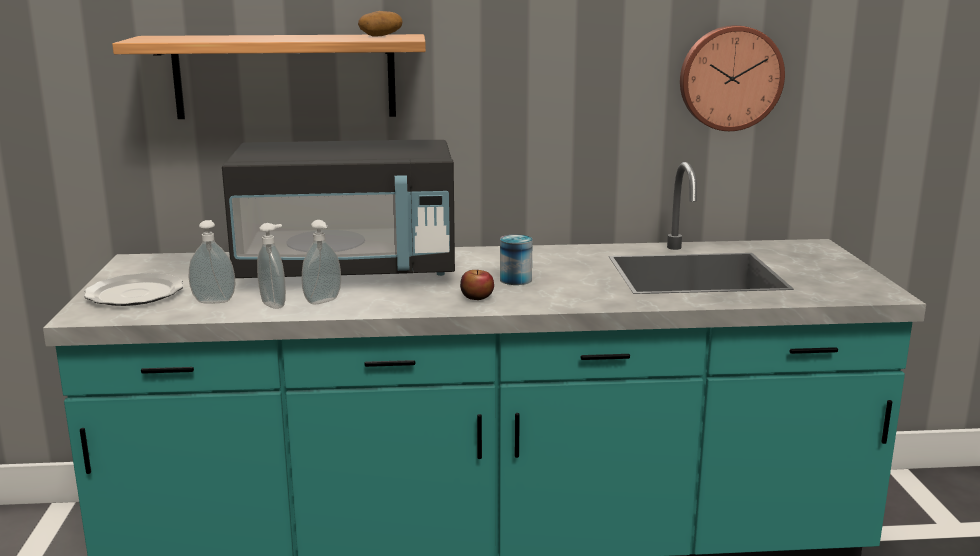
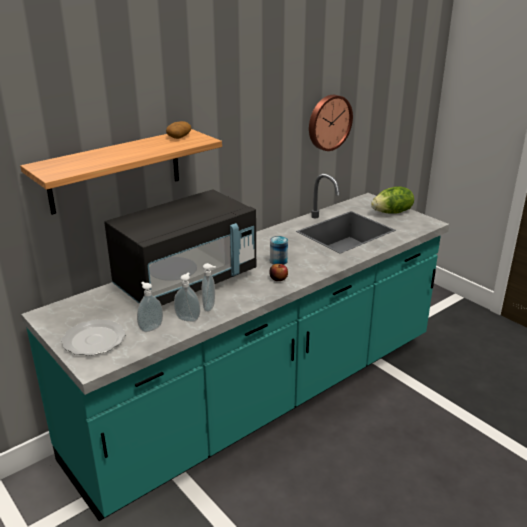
camera: 35 degrees left, 10 degrees up
none -> lettuce [371,186,414,214]

